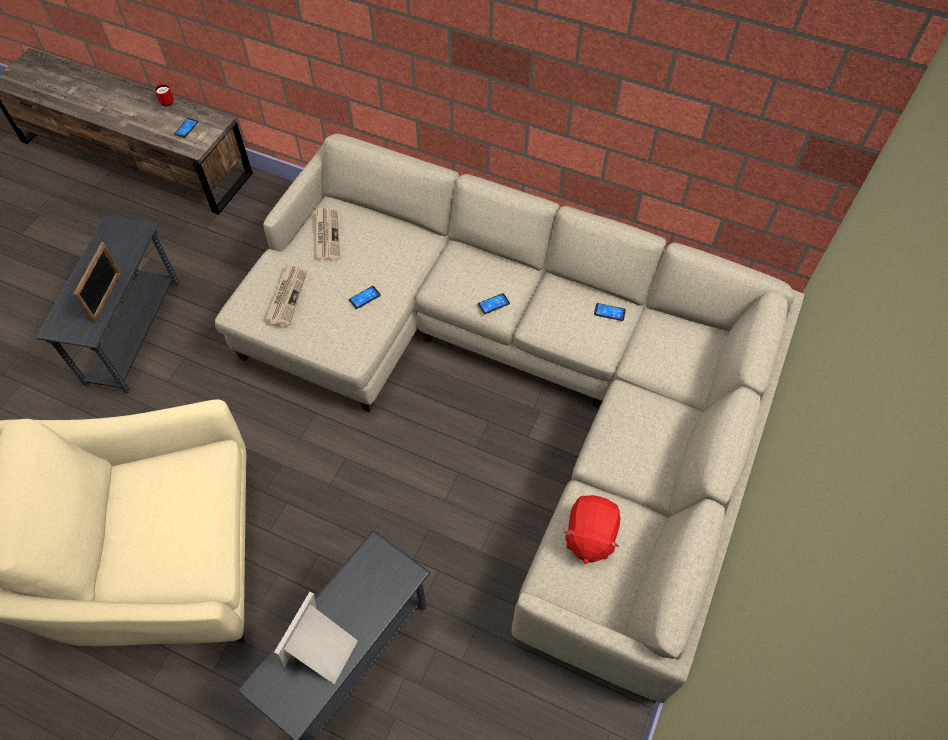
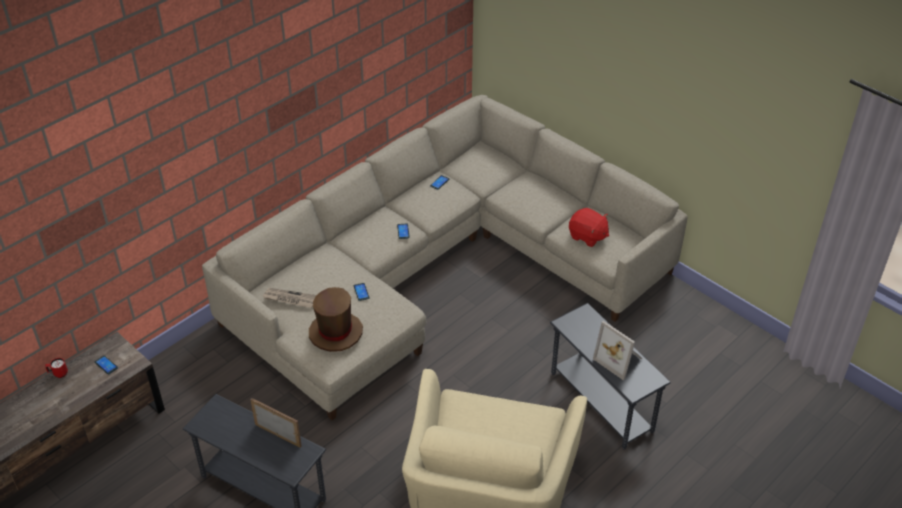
camera: 70 degrees left, 15 degrees down
newspaper [266,264,307,326] -> brown hat [309,287,363,352]

